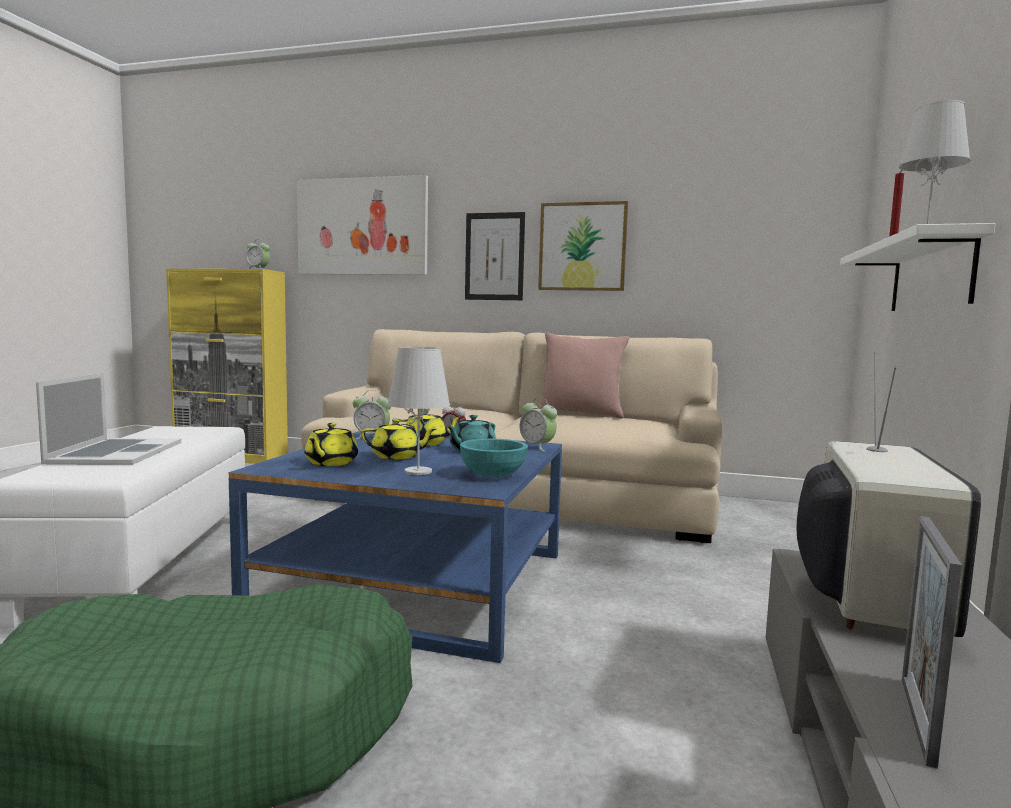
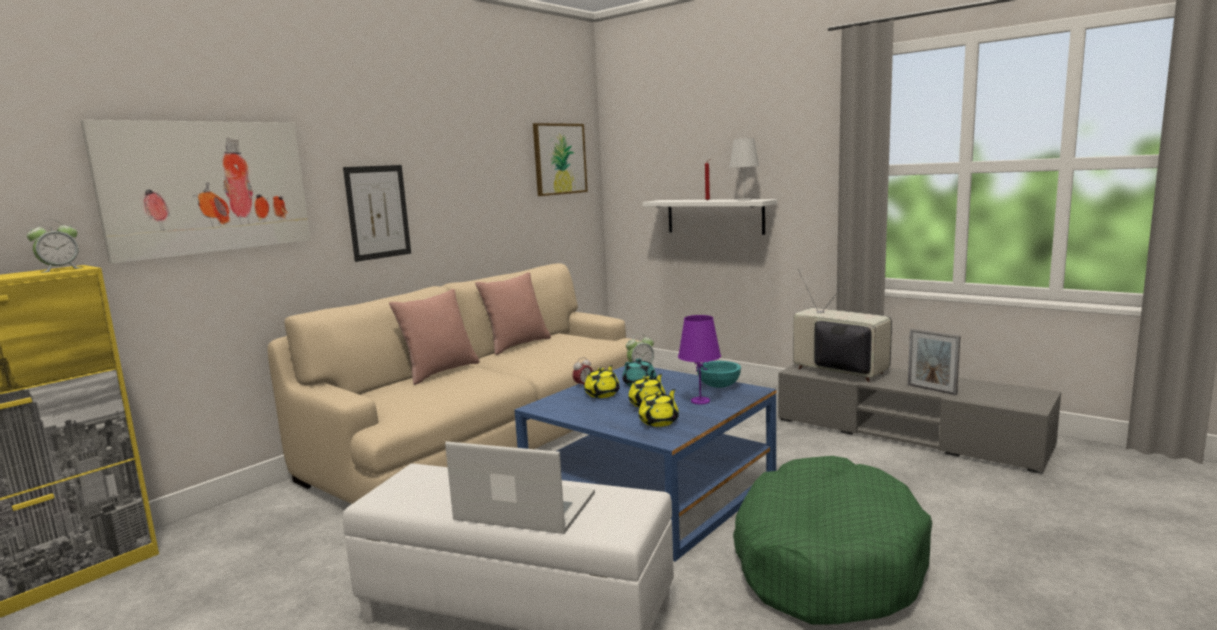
camera: 65 degrees left, 5 degrees up
yellow teapot [305,423,358,466] -> yellow teapot turned 90 degrees counterclockwise [638,389,679,427]
alarm clock [353,390,391,440] -> none
white table lamp [387,347,450,475] -> purple table lamp [678,315,721,404]
picture [538,201,628,291] -> picture moved to [533,123,588,196]
none -> pink pillow [389,289,480,385]

